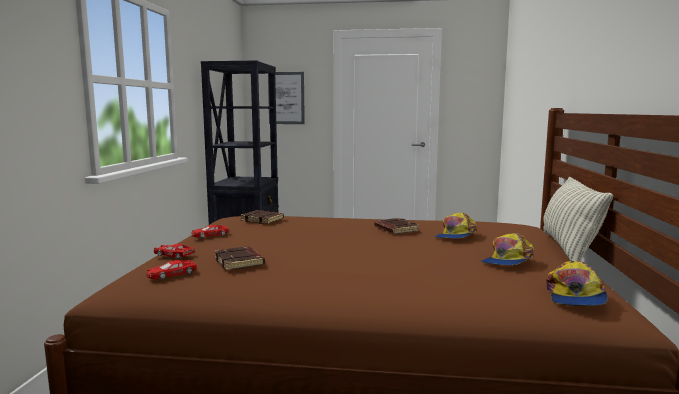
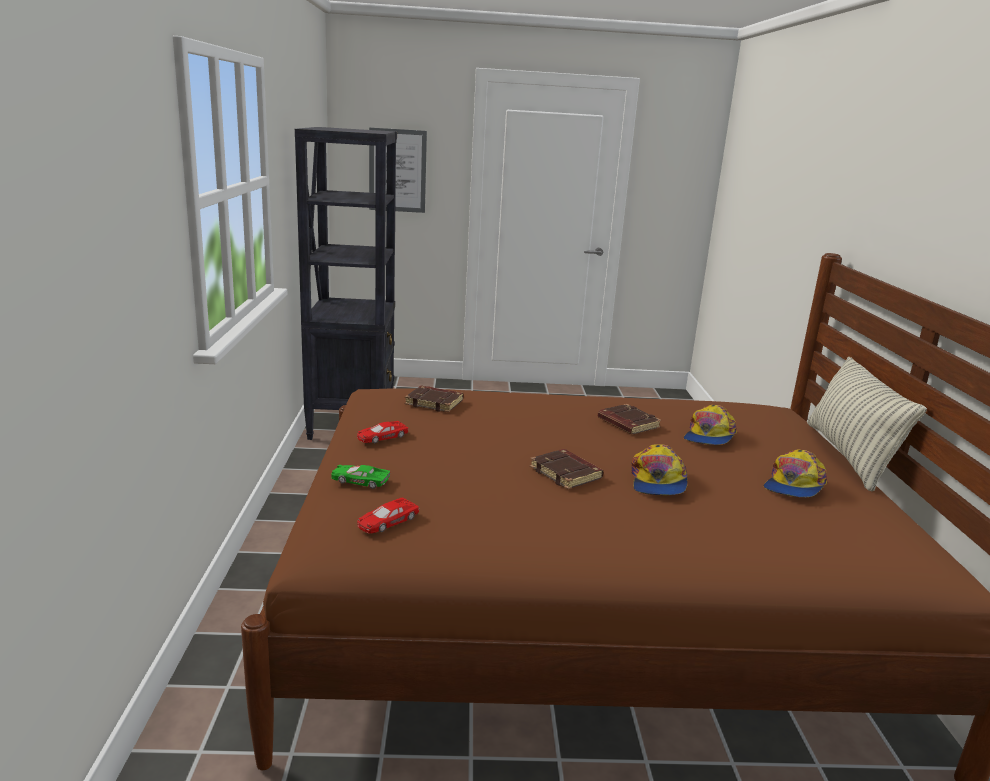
camera: 10 degrees left, 10 degrees up
red toy car [154,244,195,259] -> green toy car [331,465,390,489]
brown book [214,246,265,271] -> brown book moved to [530,449,604,489]
cap [546,261,608,306] -> cap moved to [631,444,688,495]

